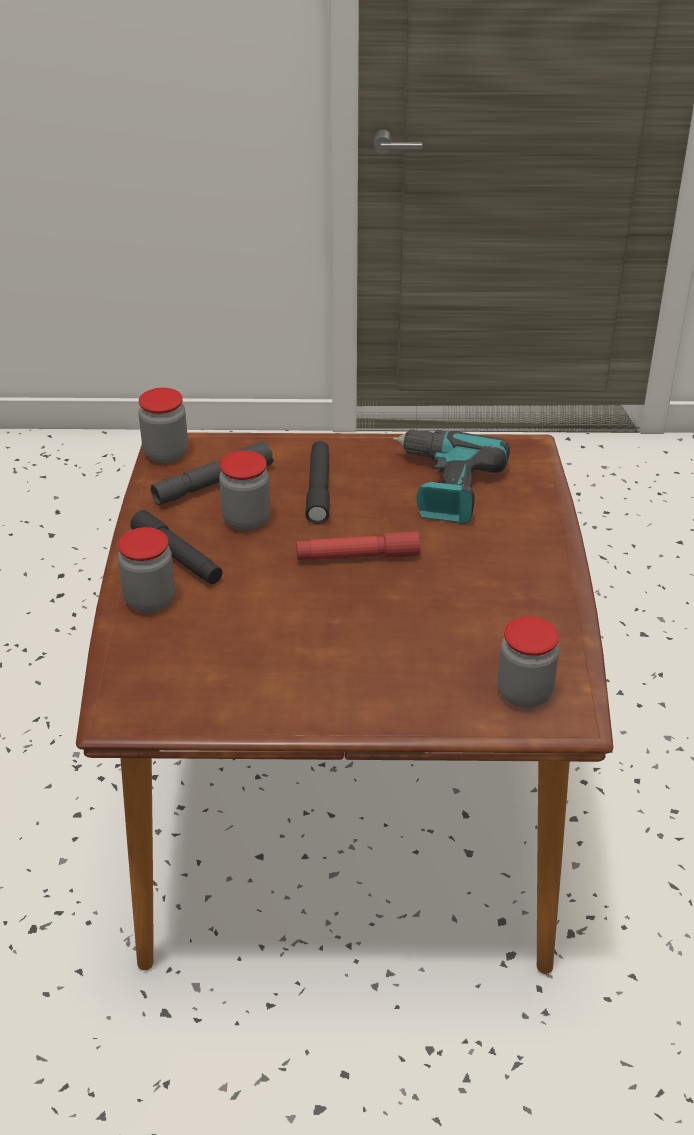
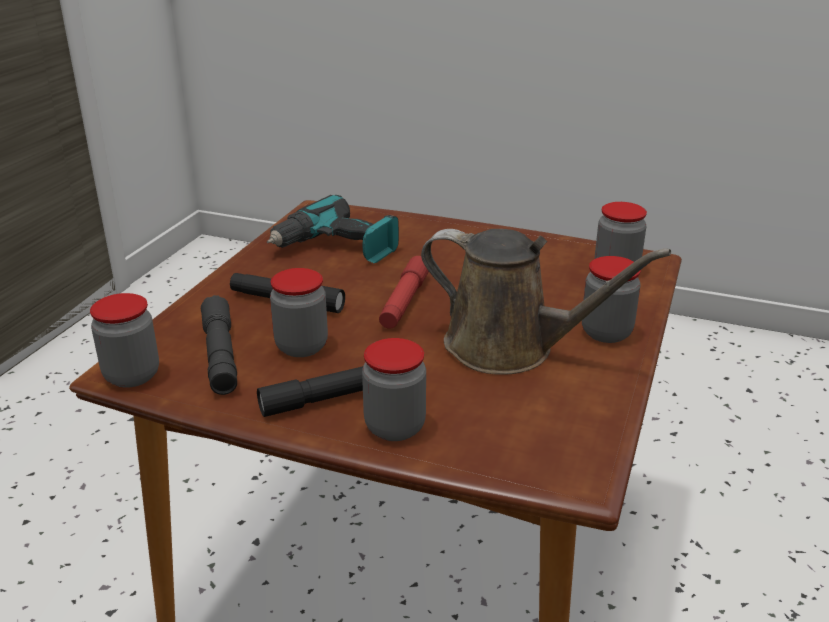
camera: 70 degrees left, 10 degrees down
none -> brown watering can [421,229,671,375]
none -> jar [582,256,641,343]

